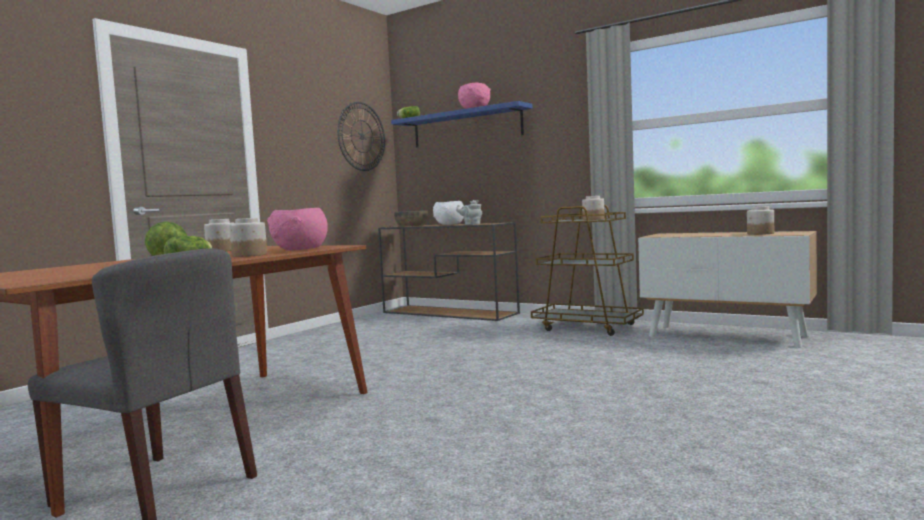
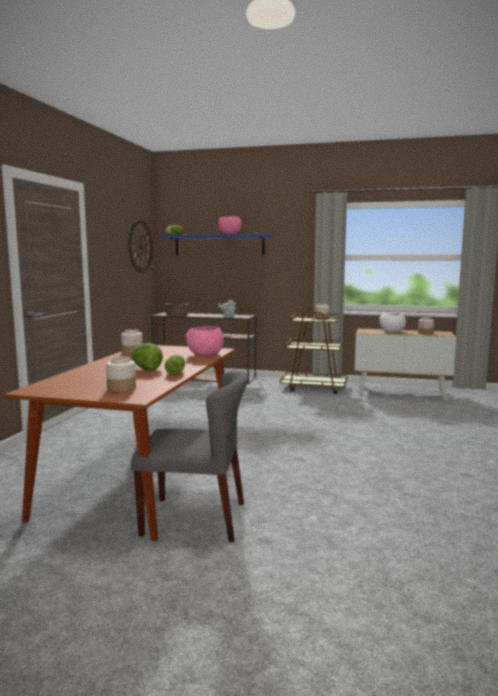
camera: 20 degrees left, 5 degrees up
jar [229,218,267,257] -> jar moved to [106,357,136,392]
white bowl [433,201,464,225] -> white bowl moved to [379,313,406,332]

